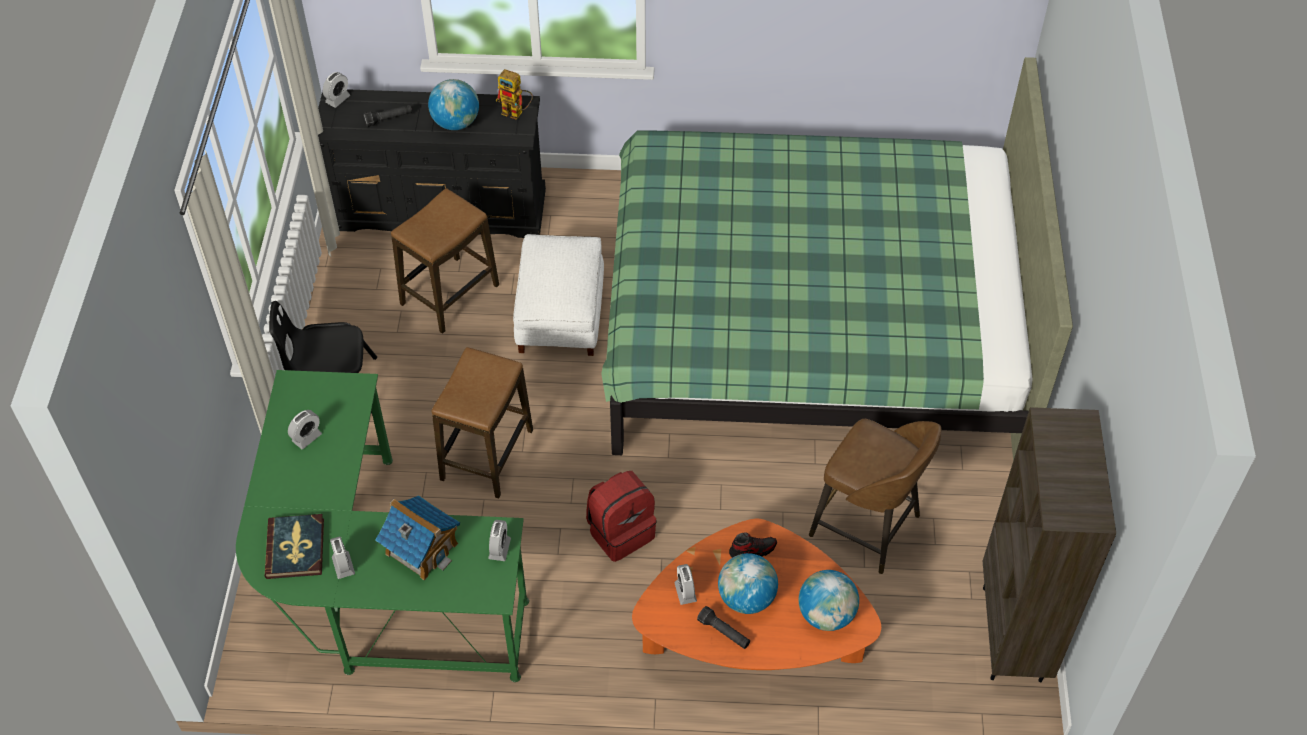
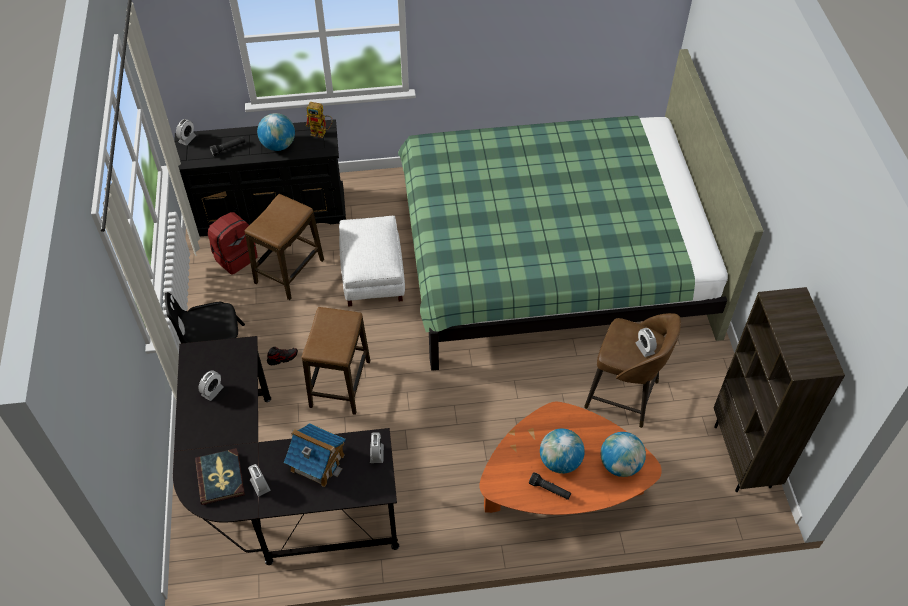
camera: 10 degrees left, 0 degrees up
green desk [236,370,529,682] -> black desk [173,336,399,565]
red backpack [586,471,657,562] -> red backpack moved to [208,212,258,274]
alarm clock [674,564,697,605] -> alarm clock moved to [636,328,657,357]
shoe [729,532,777,558] -> shoe moved to [267,347,298,365]

